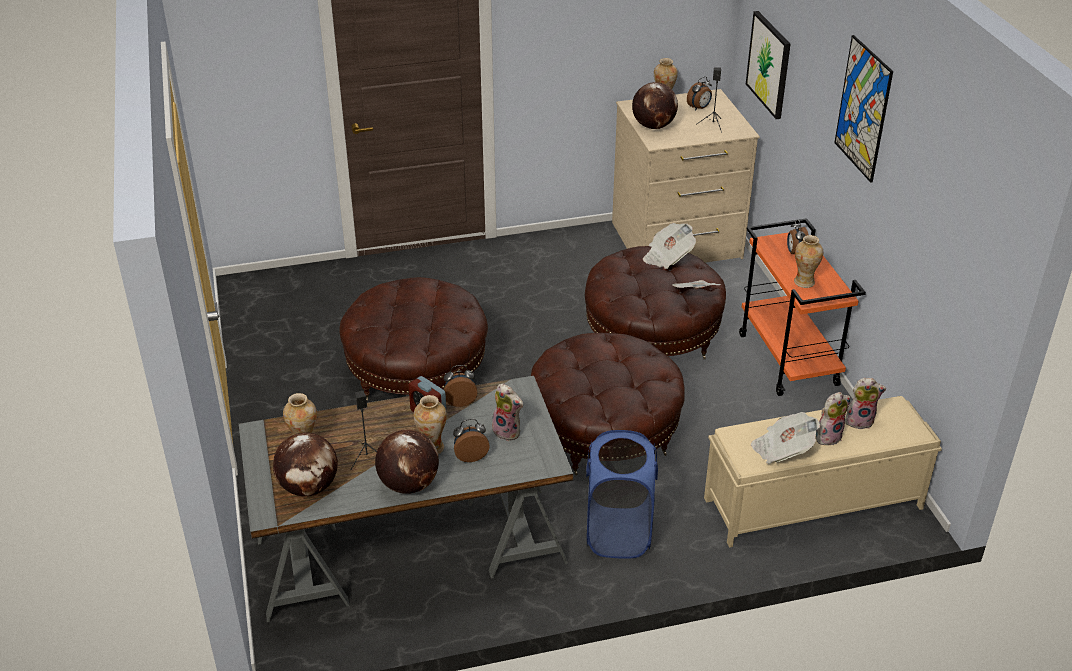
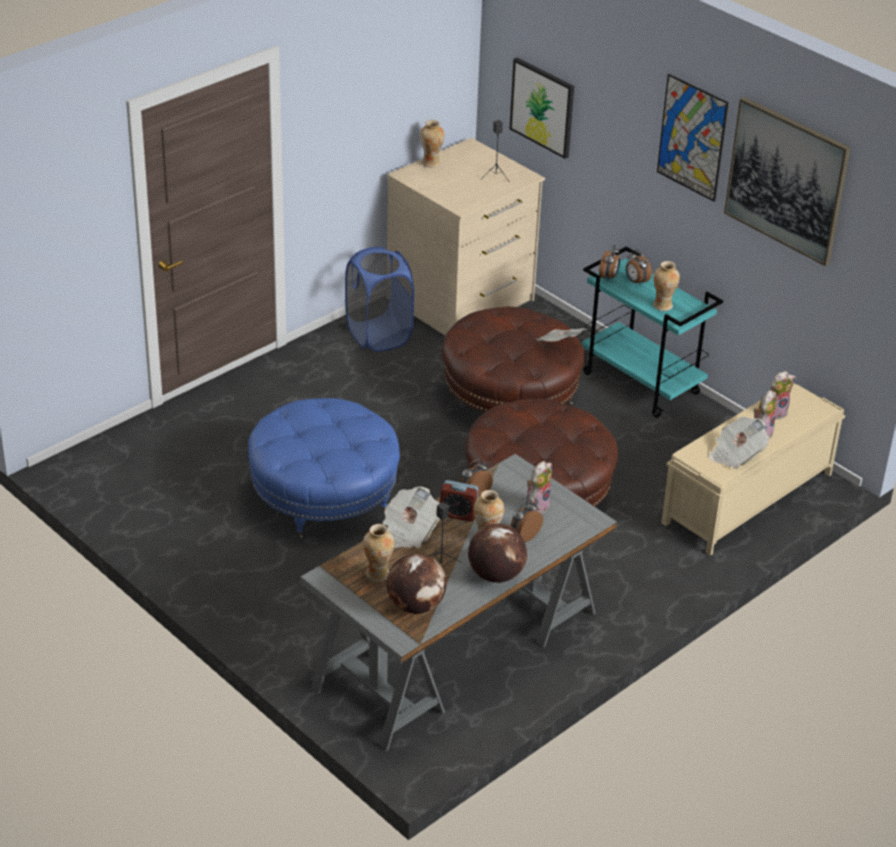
camera: 30 degrees left, 0 degrees up
brown ottoman [339,277,488,401] -> blue ottoman [248,398,400,538]
plush toy [492,383,523,441] -> plush toy turned 60 degrees counterclockwise [526,461,552,514]
blue laundry basket [586,430,658,558] -> blue laundry basket moved to [345,247,414,352]
globe [632,82,678,129] -> none
newspaper [643,223,696,269] -> newspaper moved to [383,486,440,548]
alarm clock [687,77,712,111] -> alarm clock moved to [599,245,620,281]
orange cart [739,218,866,396] -> turquoise cart [581,246,723,418]
none -> picture [724,97,851,266]

